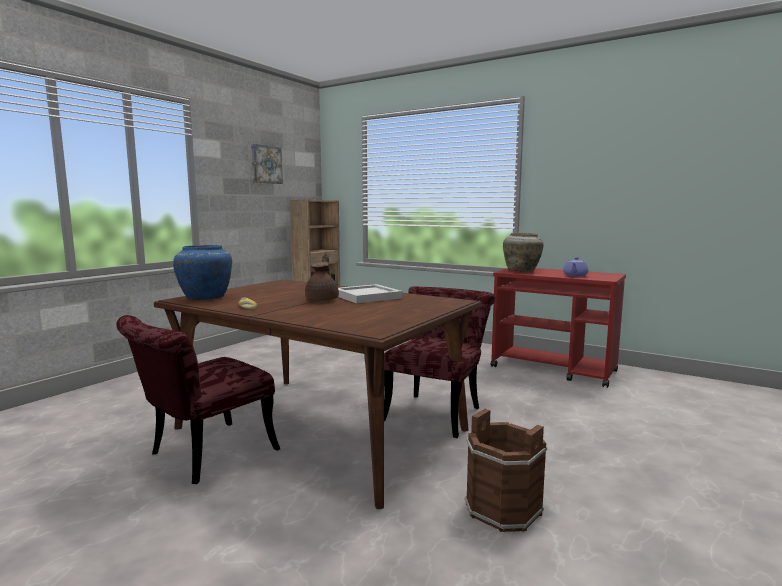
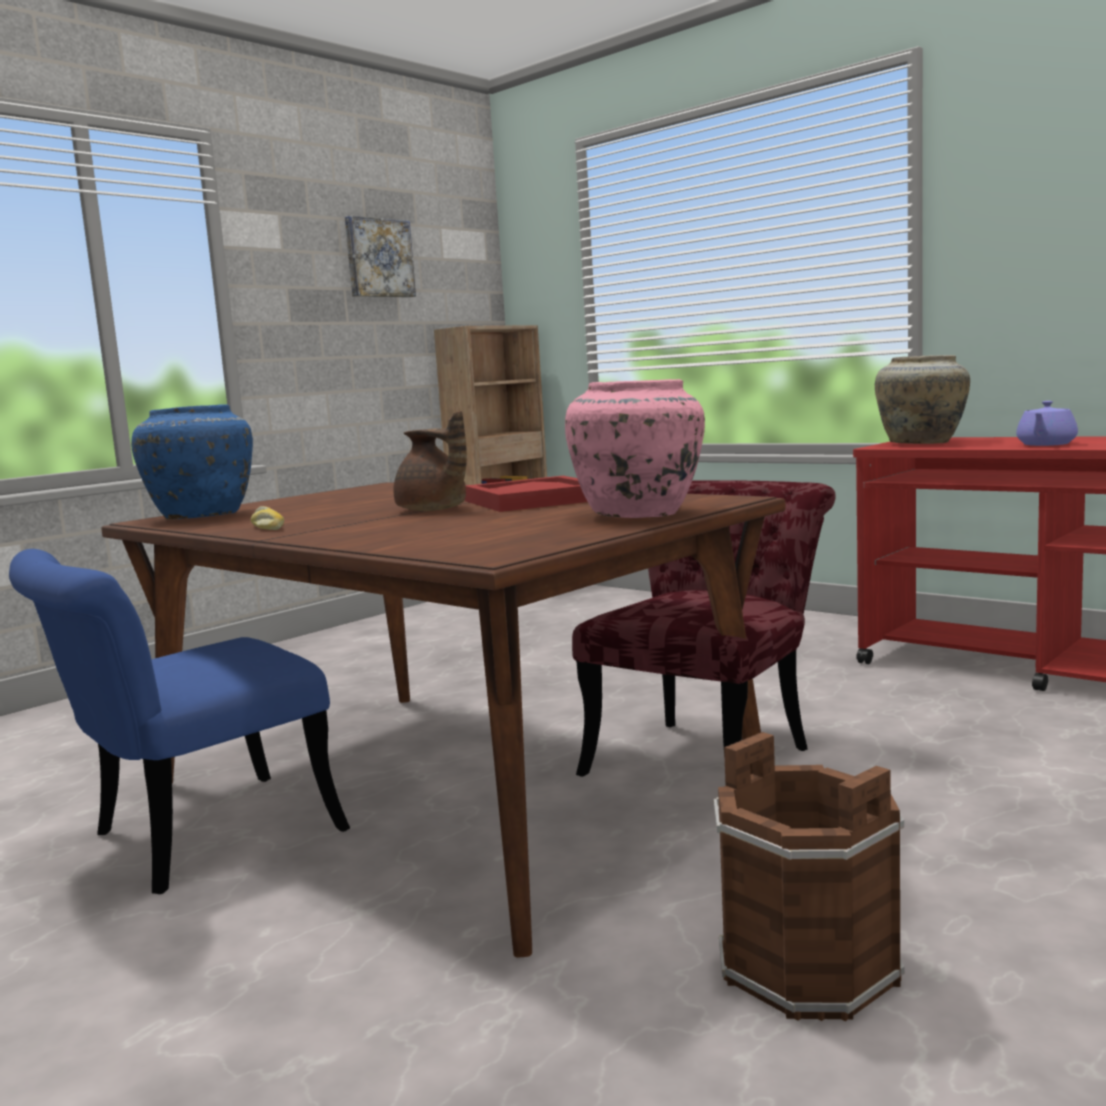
camera: 10 degrees right, 0 degrees up
red chair [116,315,280,484] -> blue chair [9,549,350,894]
brown teapot [305,254,339,302] -> brown teapot turned 120 degrees clockwise [393,410,467,511]
white tray [338,284,402,303] -> red tray [465,476,587,512]
none -> pink vase [565,379,705,518]

